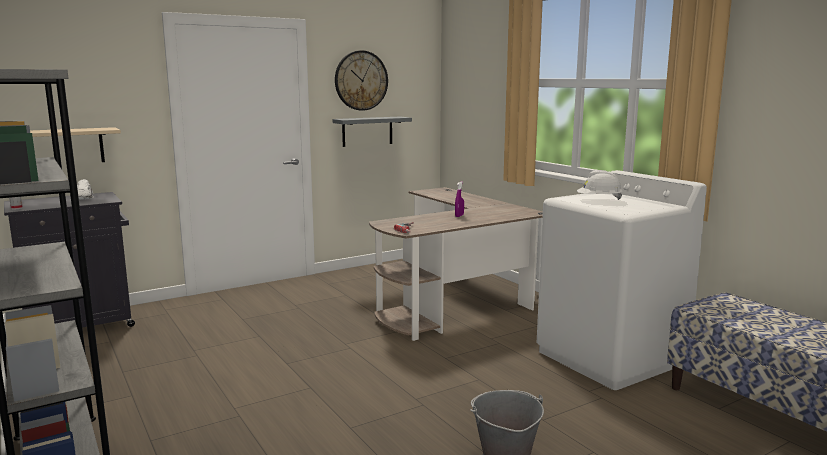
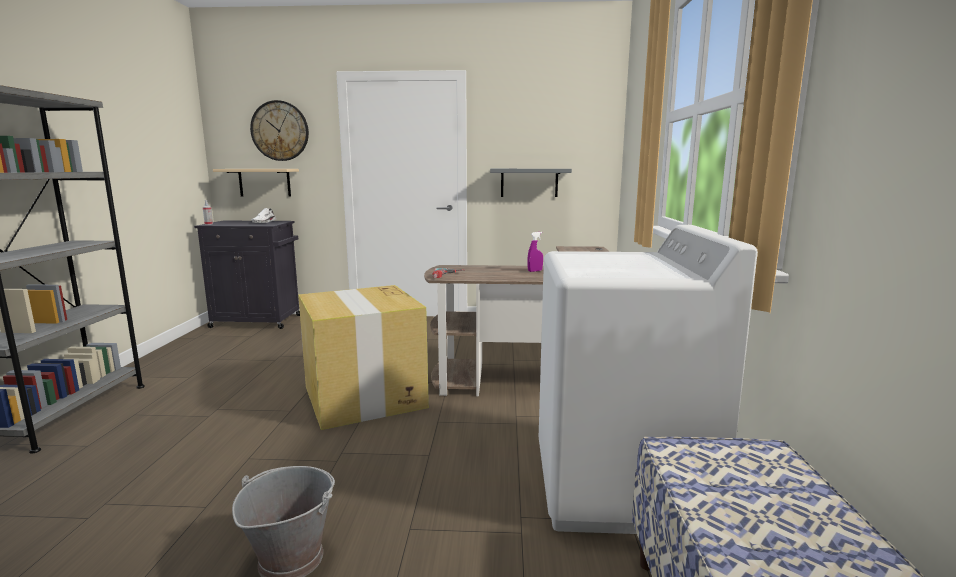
camera: 35 degrees right, 0 degrees up
wall clock [335,50,388,111] -> wall clock moved to [250,100,309,161]
white hard hat [577,170,623,200] -> none
none -> cardboard box [298,285,429,430]

